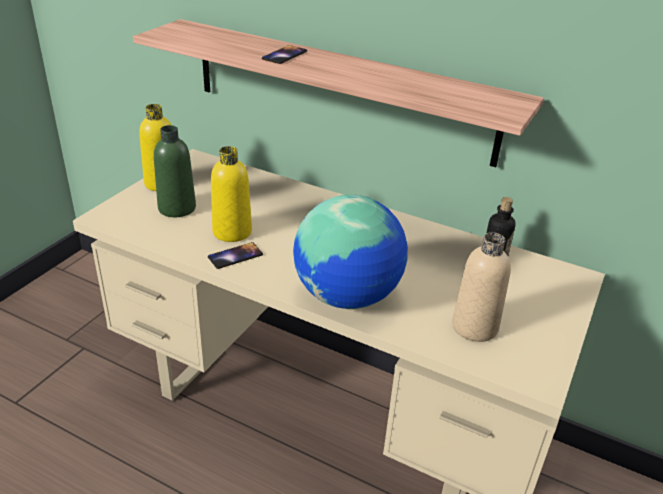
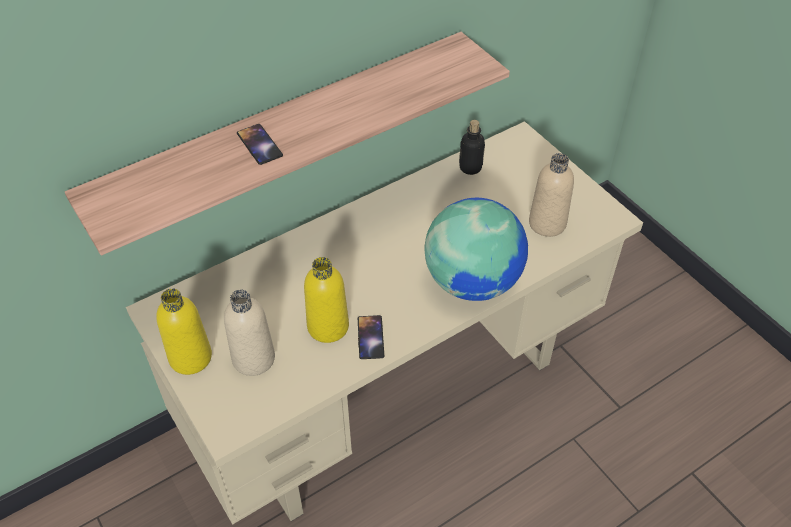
camera: 60 degrees left, 15 degrees up
green bottle [154,125,196,217] -> beige bottle [224,289,275,376]

